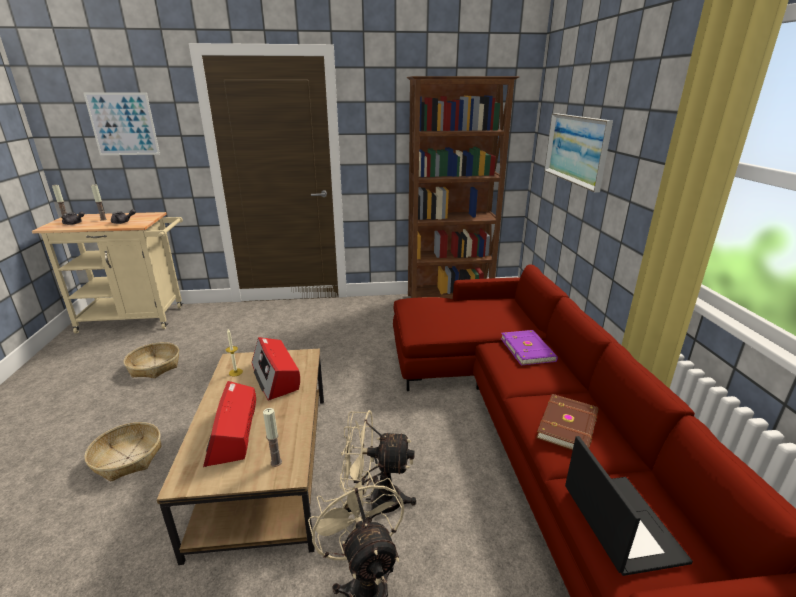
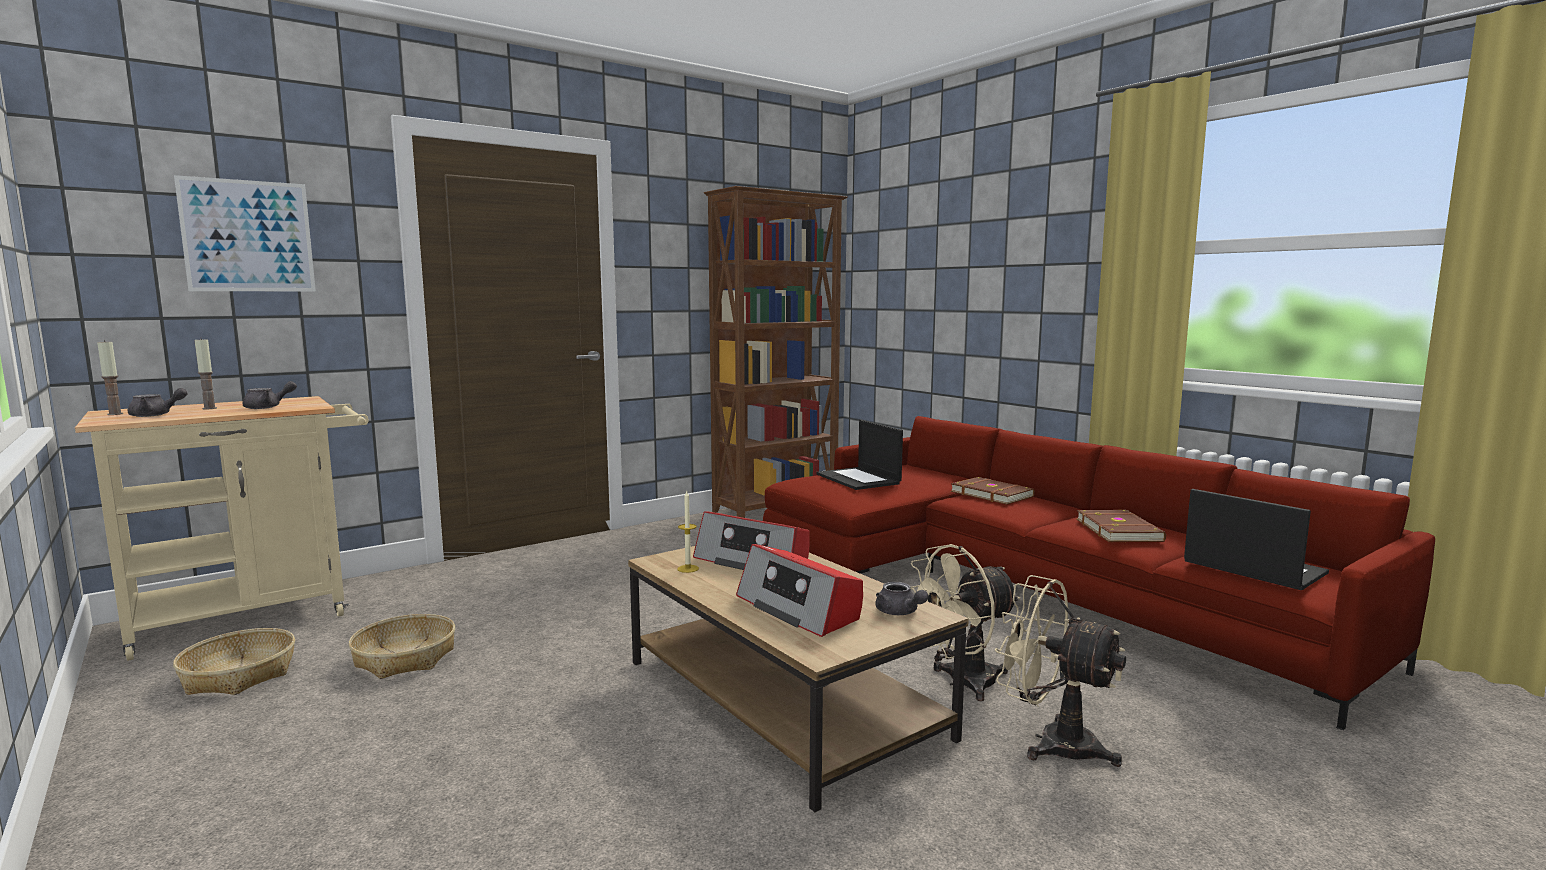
camera: 30 degrees left, 15 degrees down
basket [85,422,161,482] -> basket moved to [173,628,295,695]
candle [263,408,282,467] -> grey teapot [876,582,929,615]
purple book [501,330,558,365] -> brown book [951,477,1035,505]
picture [544,113,613,192] -> none
none -> laptop [817,420,903,490]

